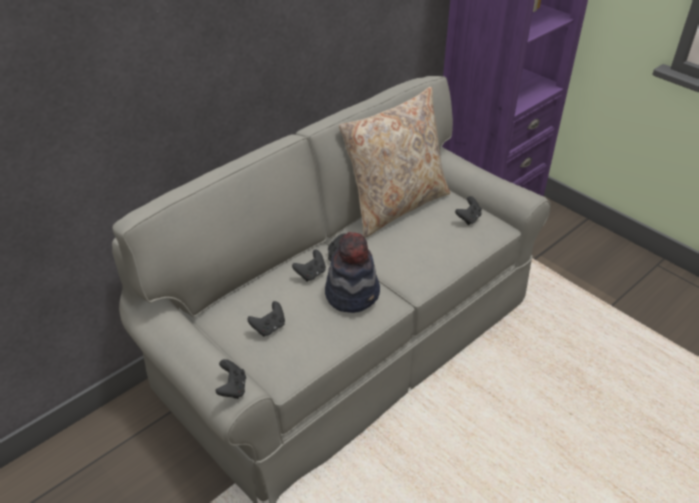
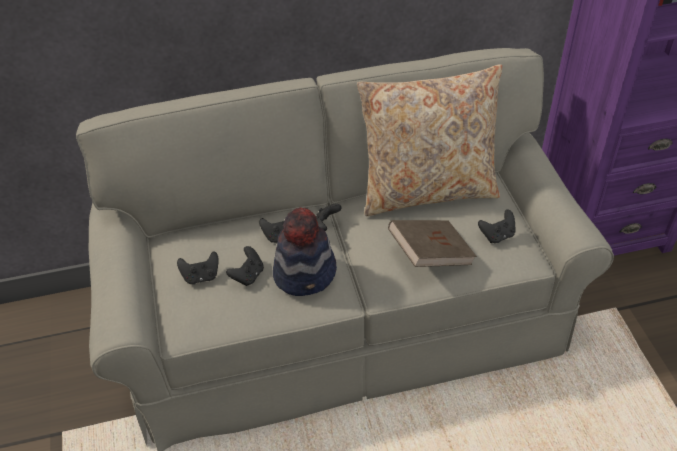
camera: 30 degrees right, 5 degrees up
black game controller [215,359,246,399] -> black game controller moved to [226,246,264,286]
none -> brown book [388,220,477,267]

